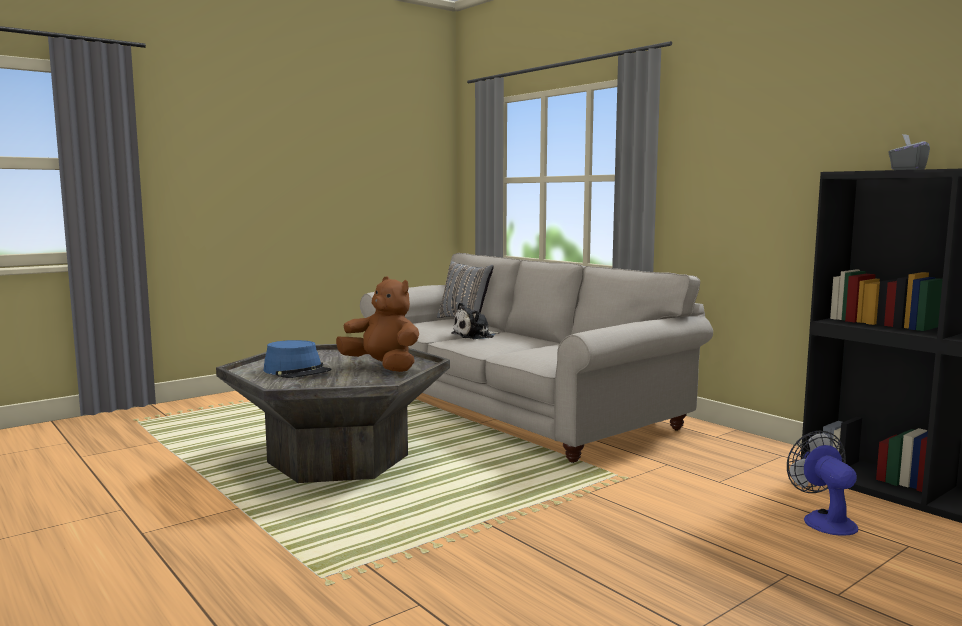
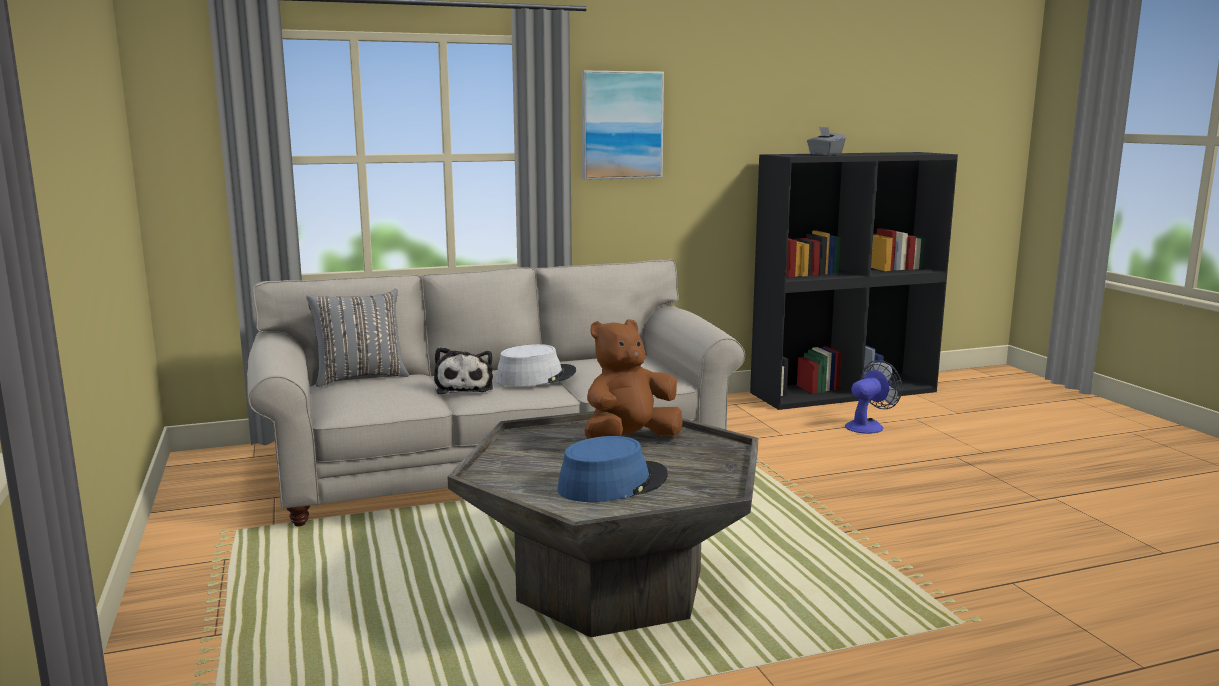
camera: 70 degrees left, 5 degrees up
fan [787,431,858,536] -> fan turned 135 degrees clockwise [845,360,902,434]
none -> grey hat [496,344,576,386]
none -> picture [581,70,664,180]

